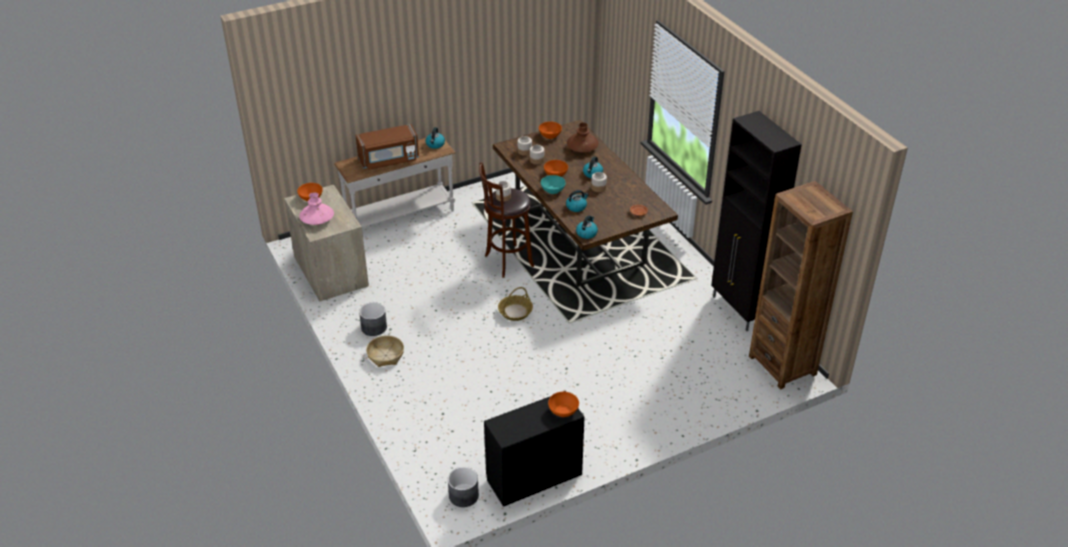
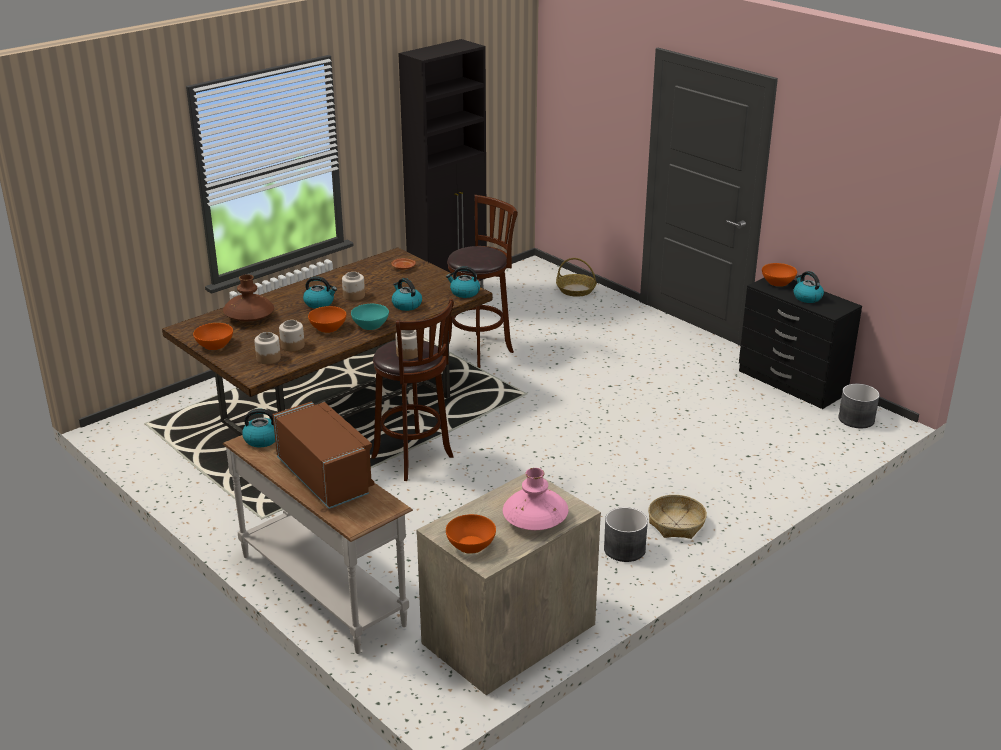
camera: 105 degrees left, 10 degrees down
basket [498,287,533,321] -> basket moved to [556,258,597,297]
brown bookcase [749,181,853,390] -> none
none -> brown stool [447,195,518,368]
none -> kettle [793,271,824,303]

